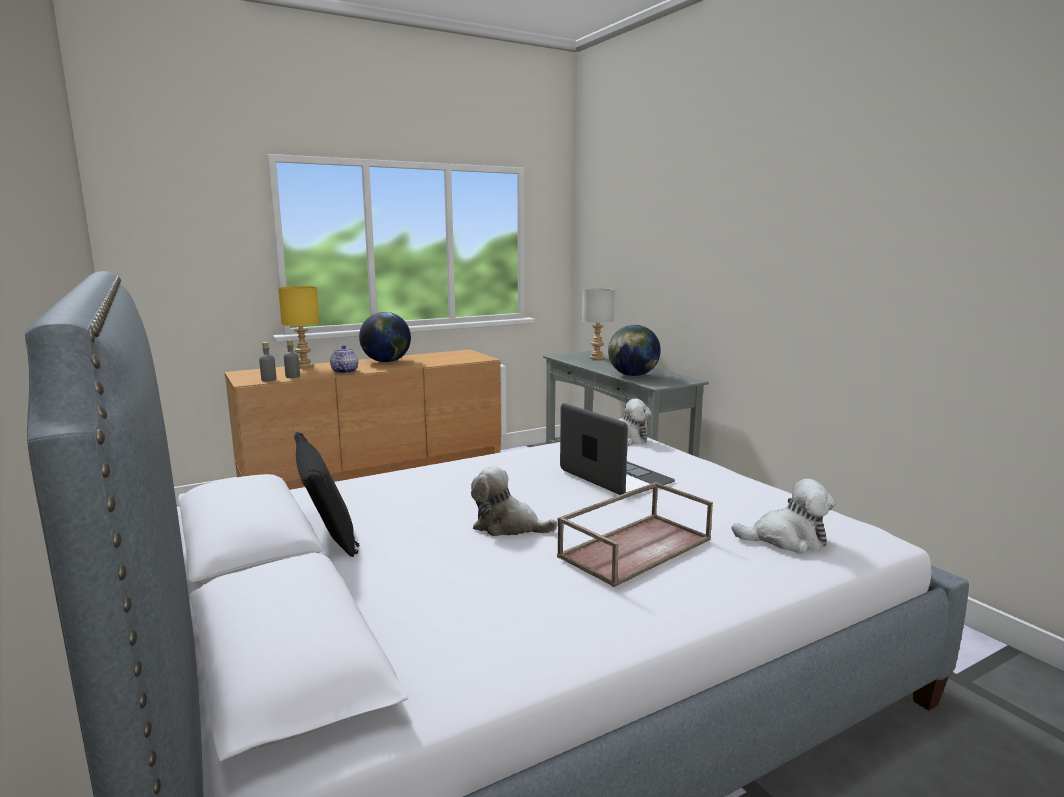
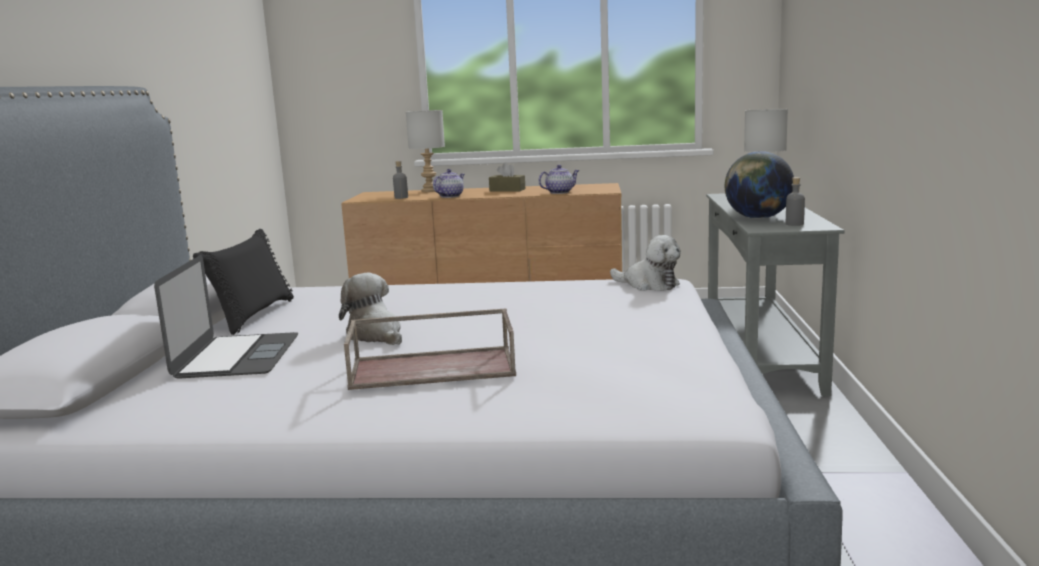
camera: 35 degrees right, 0 degrees up
grey bottle [259,342,276,381] -> grey bottle moved to [786,177,805,226]
yellow table lamp [278,286,320,368] -> grey table lamp [406,110,445,192]
globe [359,312,411,362] -> brown tissue box [489,162,525,192]
laptop [560,403,675,495] -> laptop moved to [154,255,298,379]
plush toy [731,478,836,554] -> none
none -> teapot [538,165,579,194]

